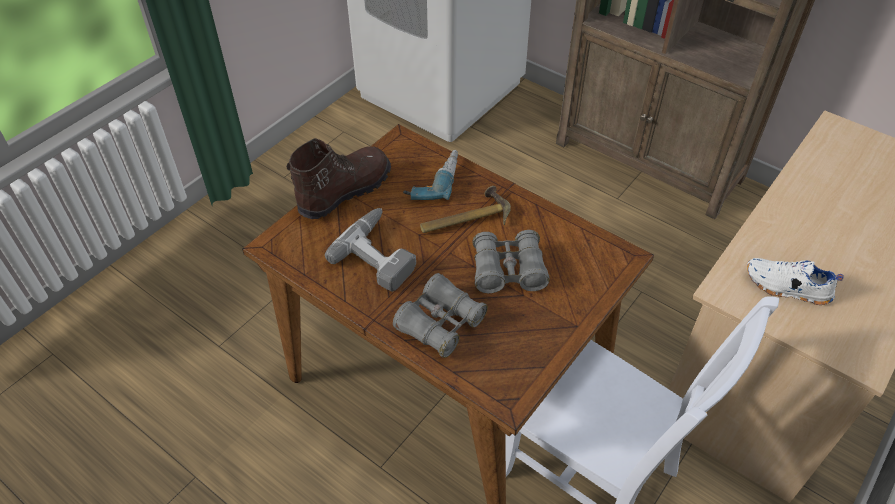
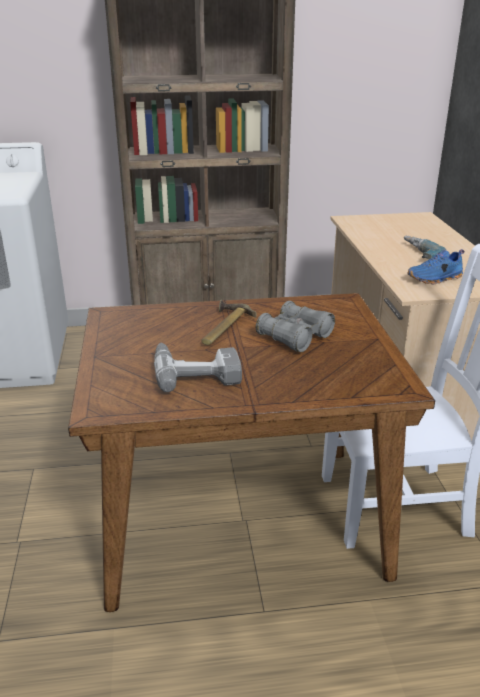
camera: 45 degrees left, 20 degrees down
brown boot [286,138,391,219] -> none
grey binoculars [393,273,488,358] -> none
power drill [403,150,458,200] -> power drill moved to [404,236,446,260]
white shoe [747,258,844,305] -> blue shoe [407,249,464,284]

